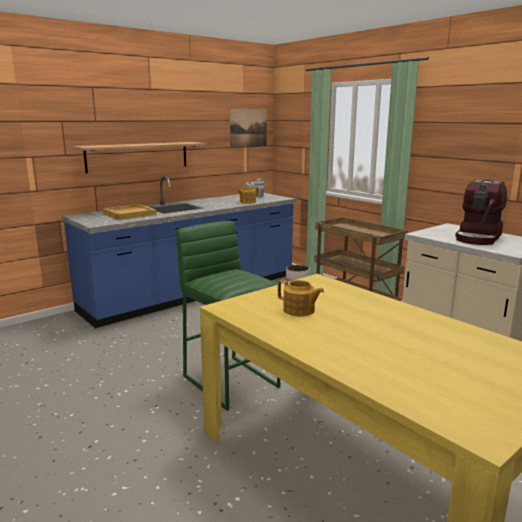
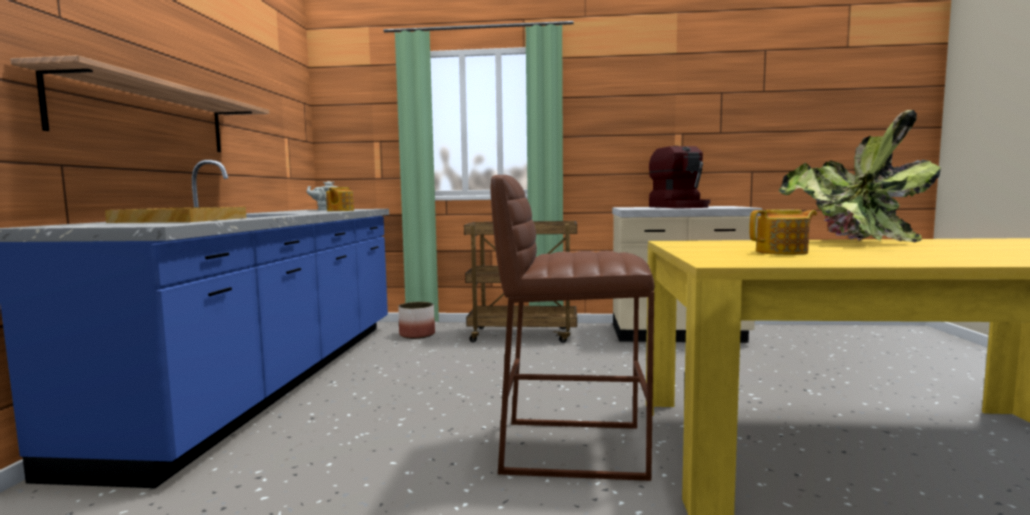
camera: 45 degrees left, 10 degrees down
green stool [176,221,281,411] -> brown stool [490,175,655,481]
picture [230,109,267,148] -> none
none -> potted plant [779,110,941,242]

